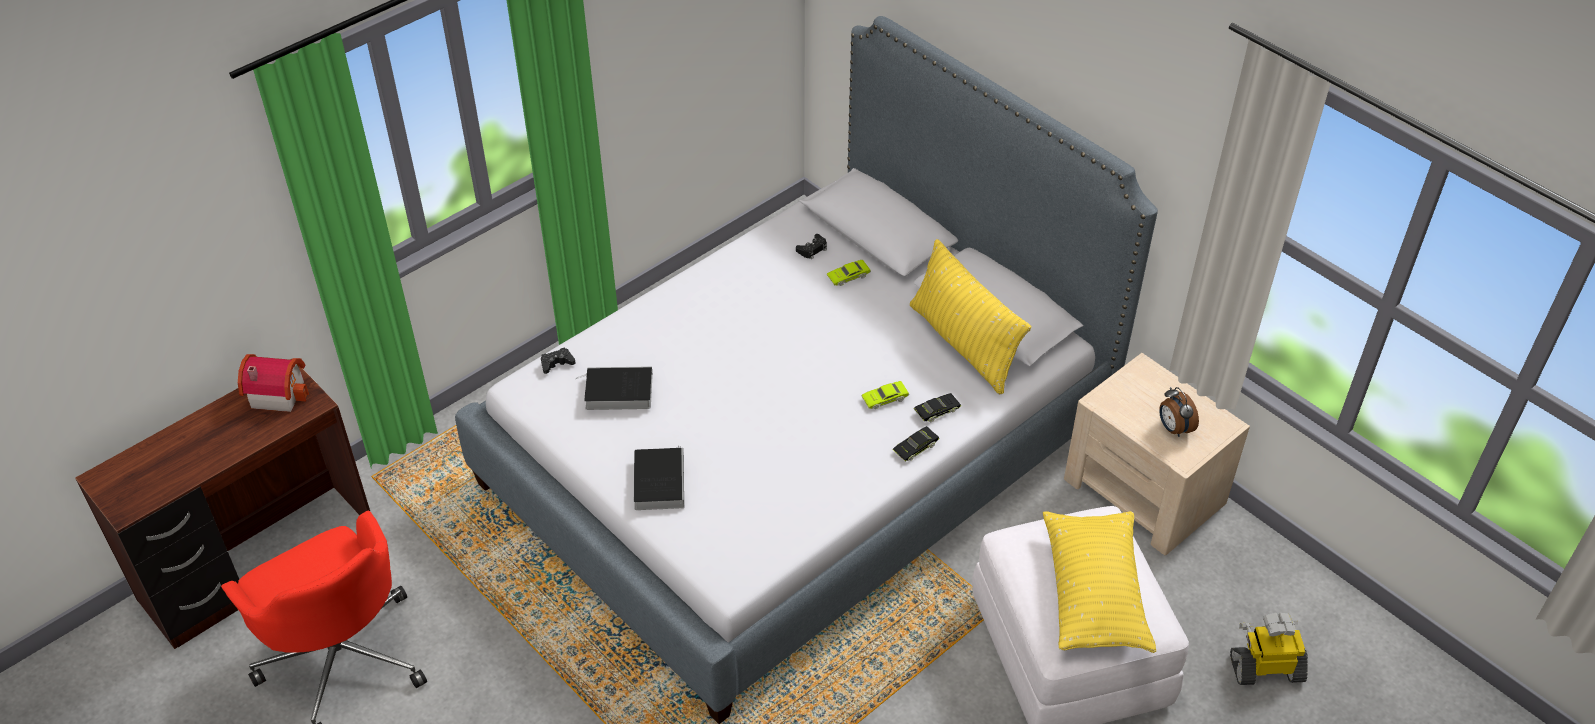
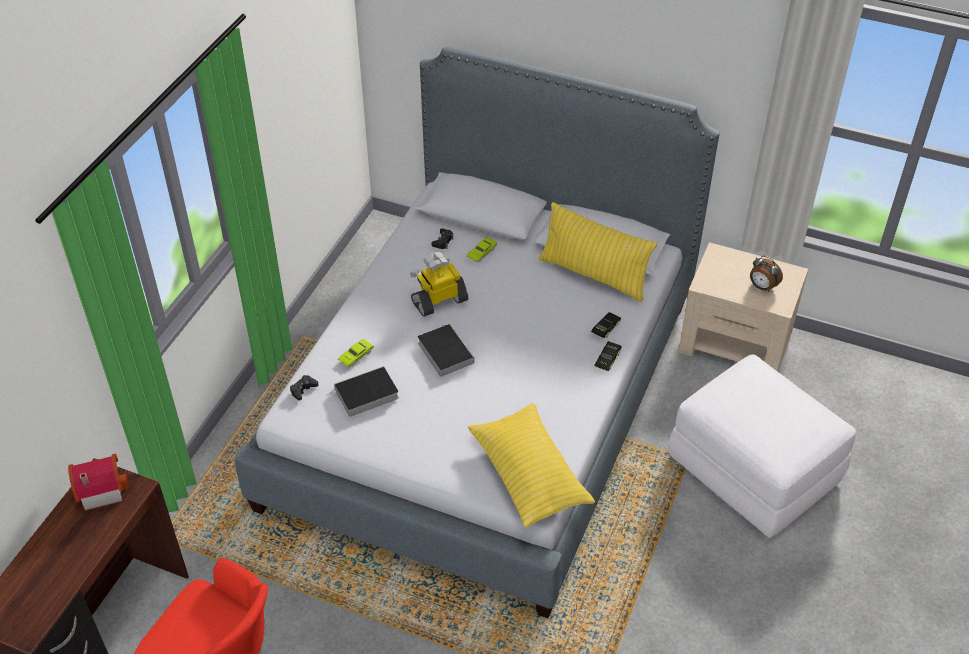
camera: 25 degrees left, 0 degrees up
book [634,446,684,510] -> book moved to [418,324,474,377]
green toy car [861,381,909,409] -> green toy car moved to [338,339,374,367]
yellow pillow [1043,511,1156,653] -> yellow pillow moved to [468,403,595,527]
toy robot [1230,613,1308,685] -> toy robot moved to [410,252,468,317]

